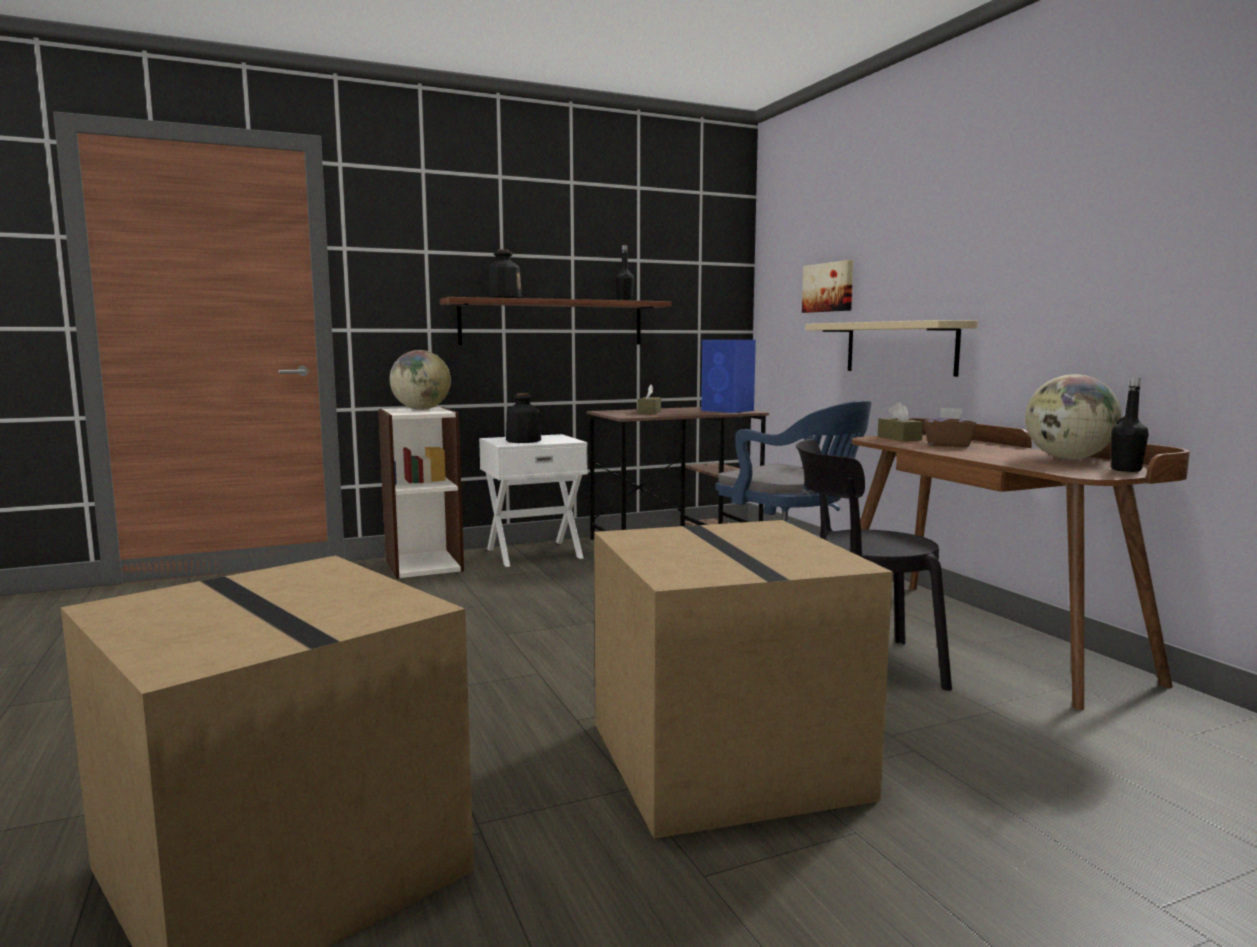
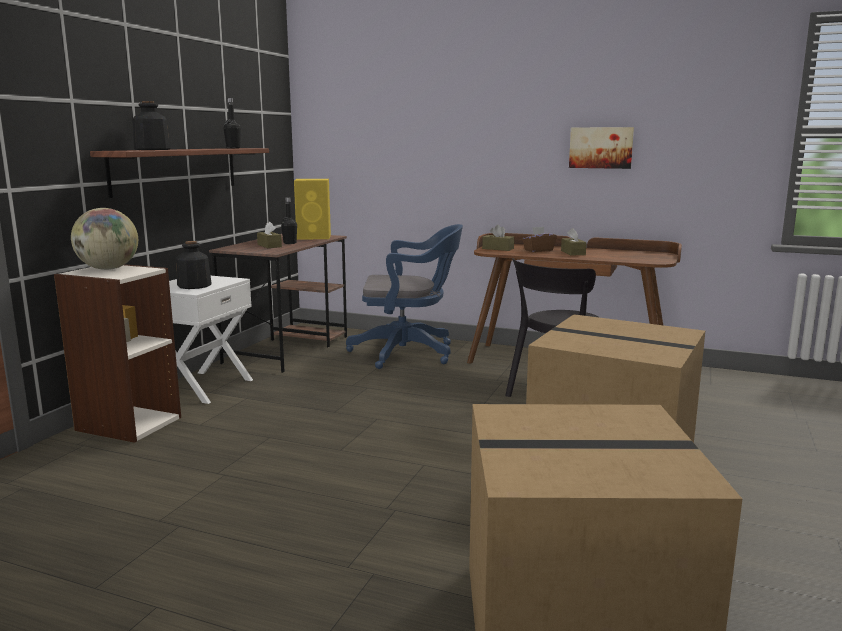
camera: 45 degrees left, 5 degrees up
blue speaker [701,340,756,413] -> yellow speaker [294,179,331,240]
picture [802,260,853,313] -> picture moved to [569,127,634,169]
beige shelf [805,320,978,377] -> none
globe [1025,374,1121,459] -> none
black bottle [1111,378,1149,472] -> black bottle moved to [281,197,297,244]
none -> brown tissue box [561,228,587,255]

